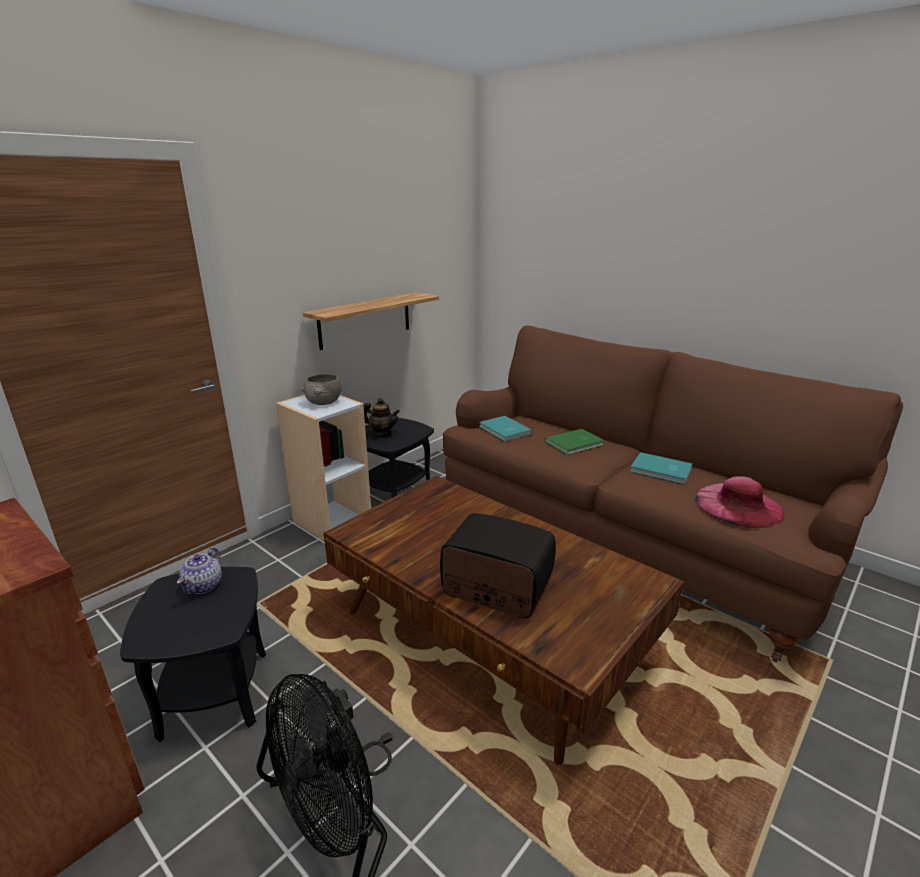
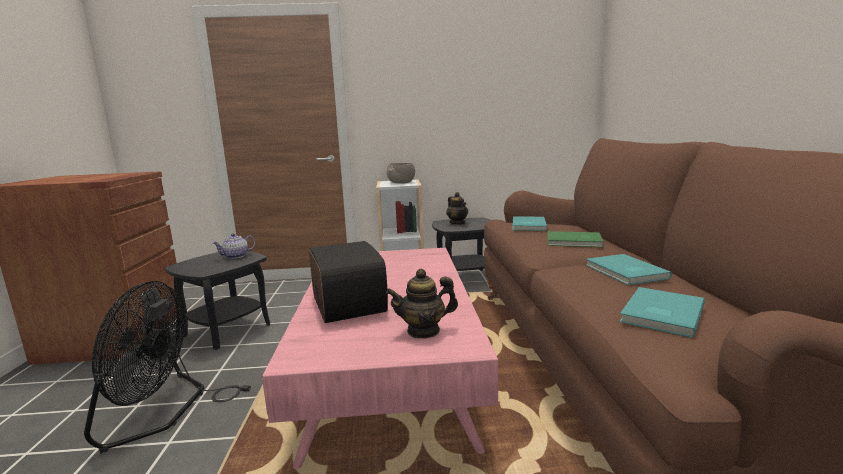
camera: 45 degrees right, 10 degrees down
shelf [303,292,439,350] -> none
brown coffee table [323,476,684,765] -> pink coffee table [262,248,498,469]
pink hat [695,476,784,528] -> turquoise book [619,287,705,338]
none -> teapot [386,269,458,338]

